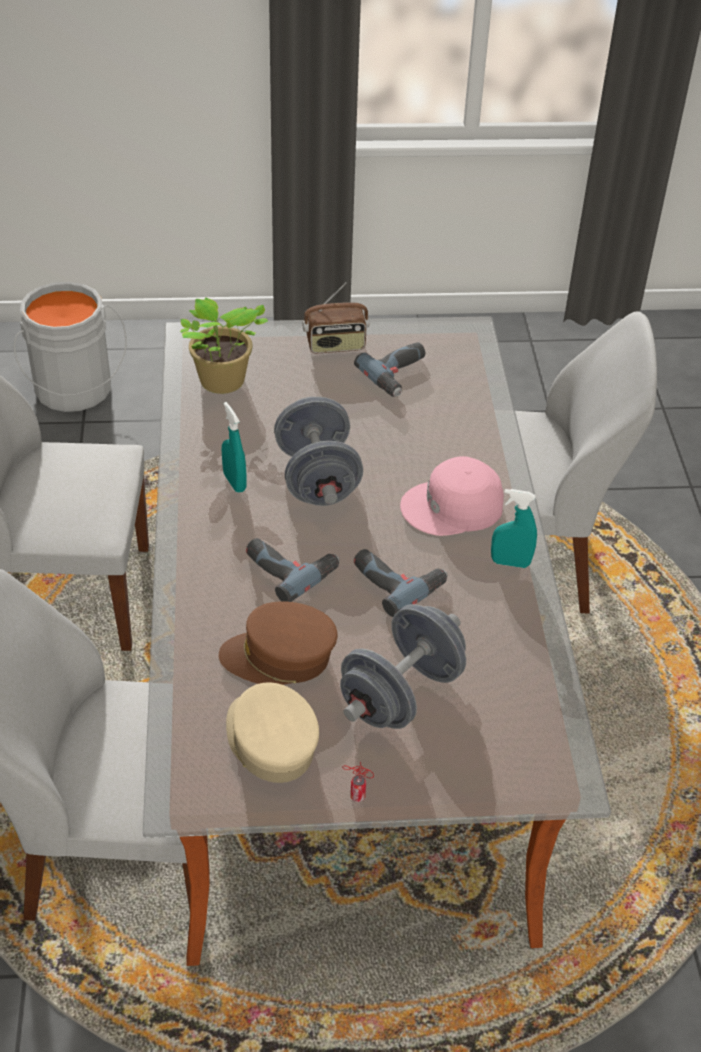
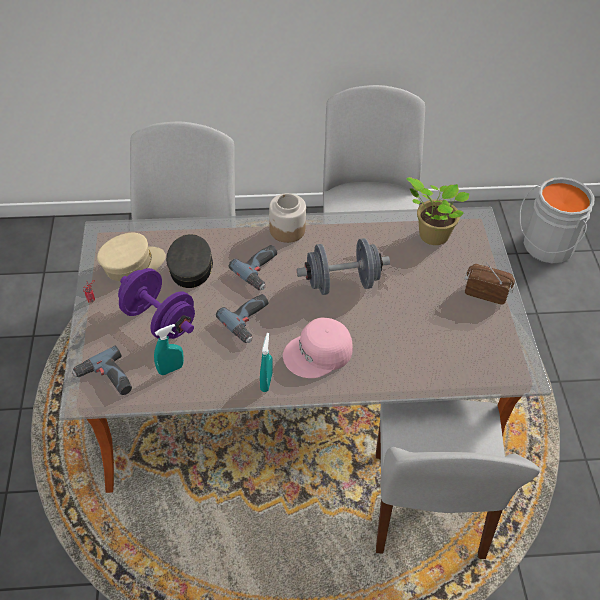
camera: 90 degrees right, 5 degrees up
brown cap [219,601,337,685] -> grey cap [166,234,213,288]
turquoise spray bottle [222,402,247,493] -> turquoise spray bottle moved to [154,324,184,375]
radio [302,282,370,353] -> radio turned 120 degrees clockwise [464,262,515,305]
grey dumbbell [340,604,466,729] -> purple dumbbell [118,268,195,339]
power drill [354,342,425,397] -> power drill moved to [71,345,132,395]
pink cap [400,456,504,536] -> pink cap turned 105 degrees counterclockwise [283,318,353,378]
none -> jar [269,193,306,243]

